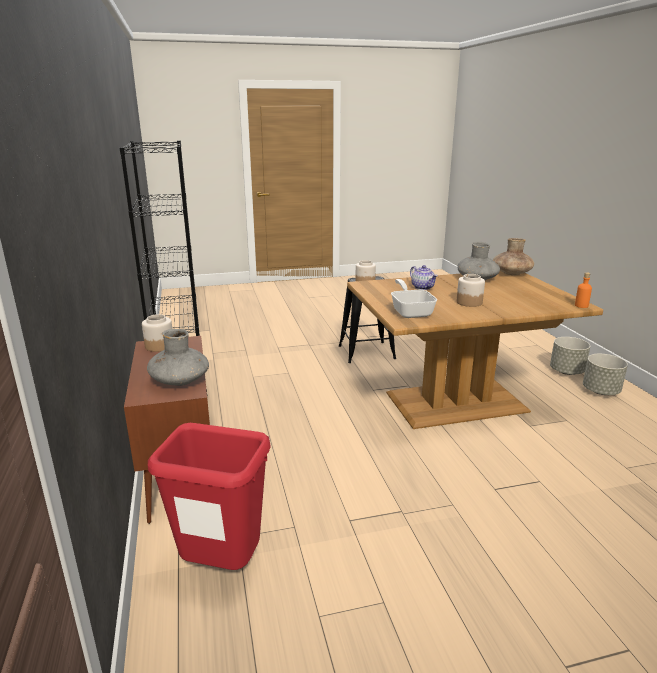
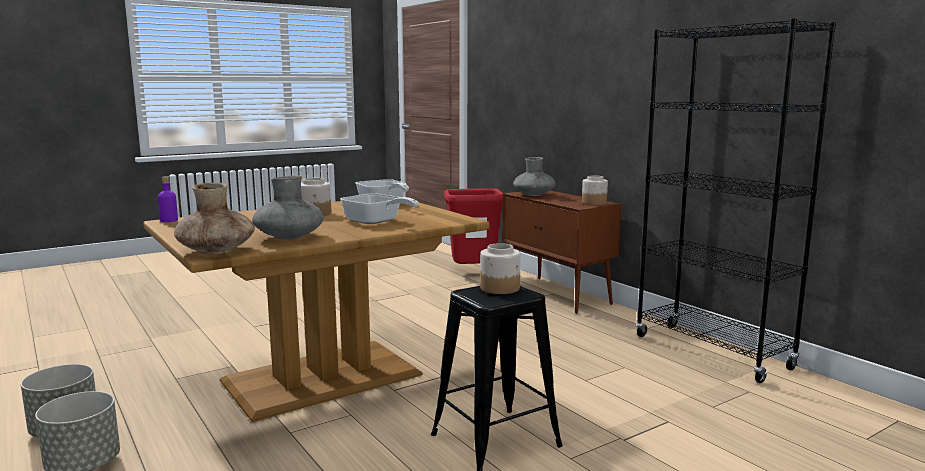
camera: 160 degrees right, 10 degrees down
teapot [410,265,438,290] -> frying pan [340,193,419,224]
orange bottle [575,272,592,308] -> purple bottle [158,176,178,222]

